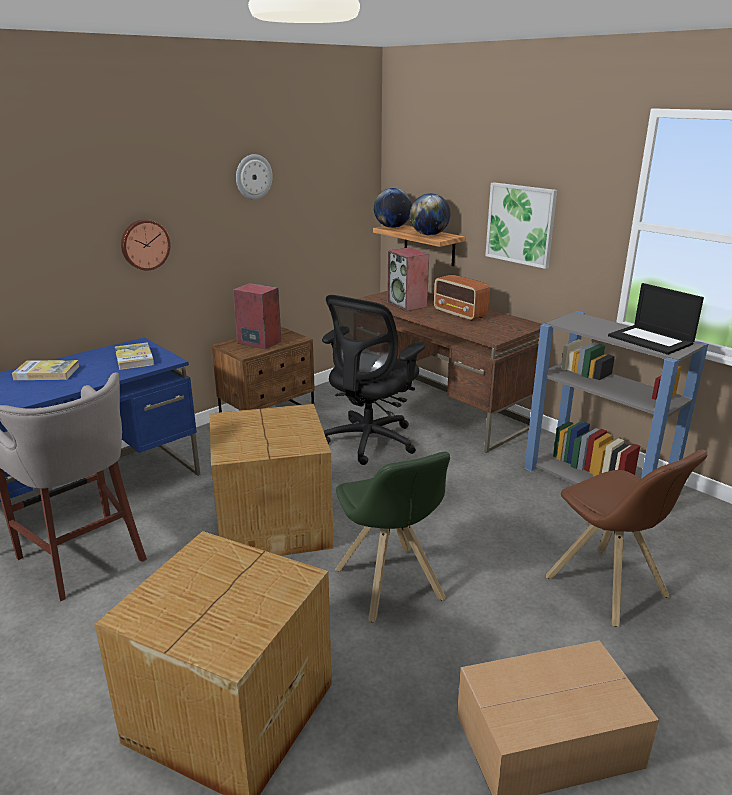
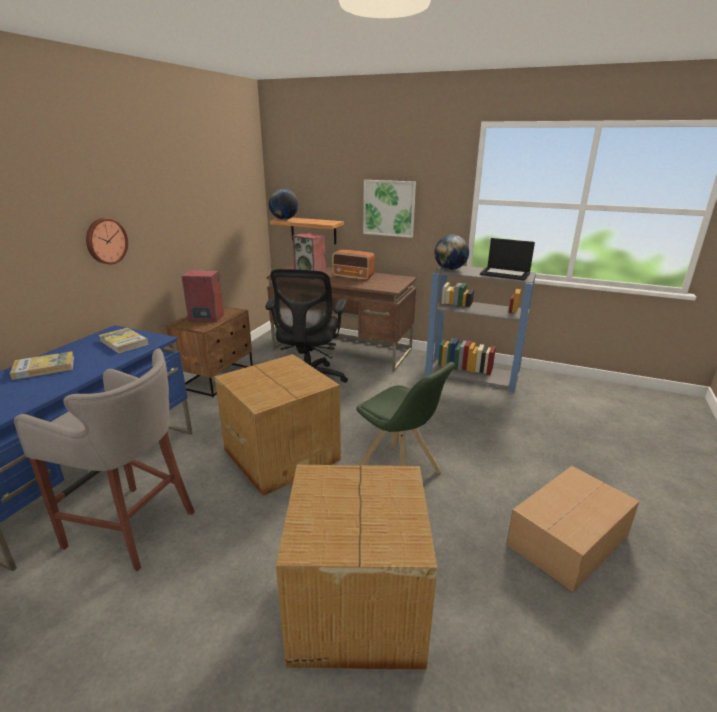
camera: 25 degrees left, 0 degrees up
wall clock [236,154,273,200] -> none
globe [410,193,450,236] -> globe moved to [434,235,469,270]
brown chair [546,450,707,627] -> none

